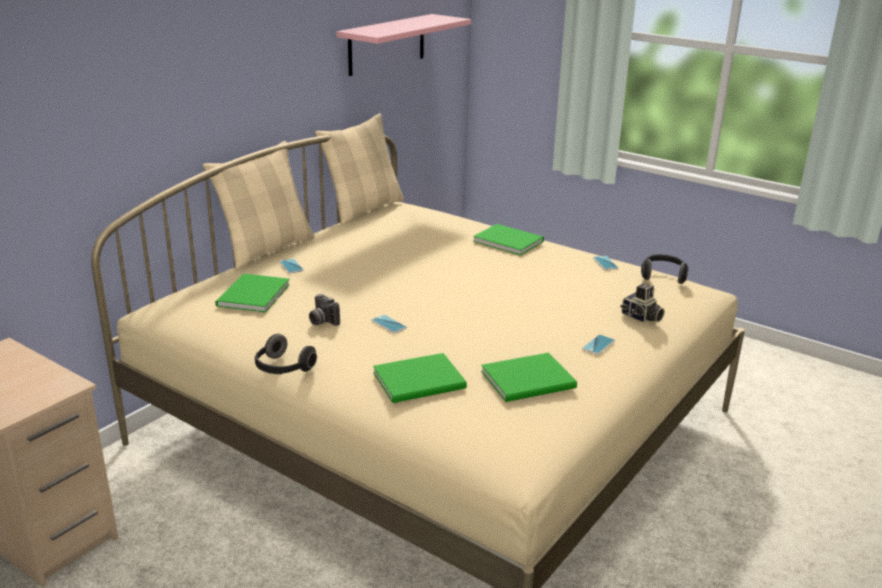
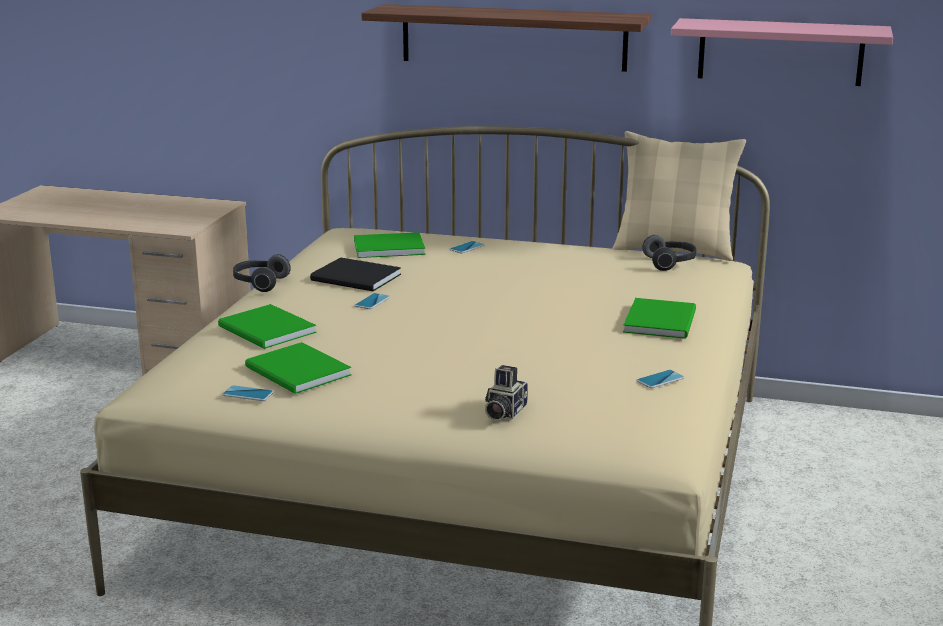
camera: 70 degrees right, 5 degrees down
beige pillow [203,141,315,269] -> none
camera [309,294,340,326] -> black book [310,257,401,291]
phone [582,335,615,355] -> phone moved to [222,385,274,401]
headphones [641,254,689,284] -> headphones moved to [642,235,696,271]
none -> shelf [362,4,651,72]

